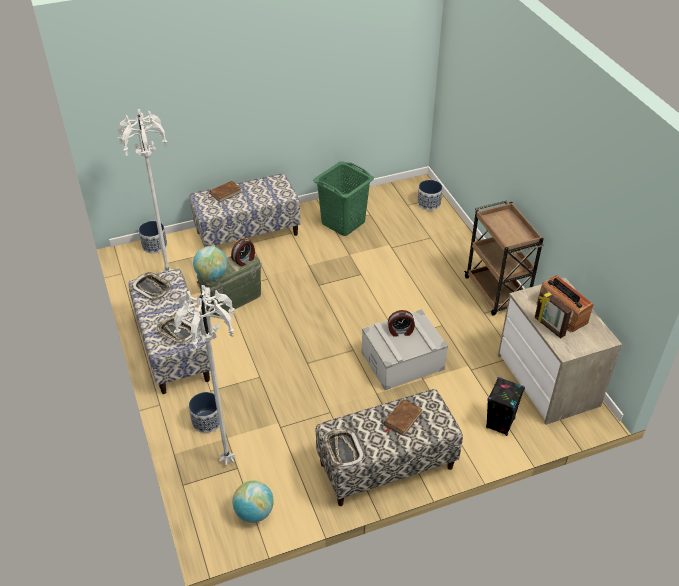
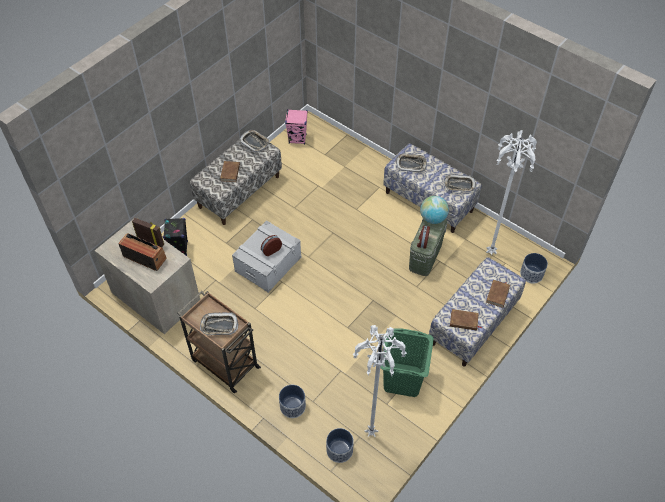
camera: 150 degrees right, 10 degrees up
white floor lamp [174,285,235,466] -> white floor lamp moved to [352,325,407,437]
planter [189,392,220,433] -> planter moved to [279,385,306,418]
globe [232,481,274,523] -> pink speaker [285,109,308,144]
none -> tray [200,312,239,335]
none -> brown book [450,309,482,331]

